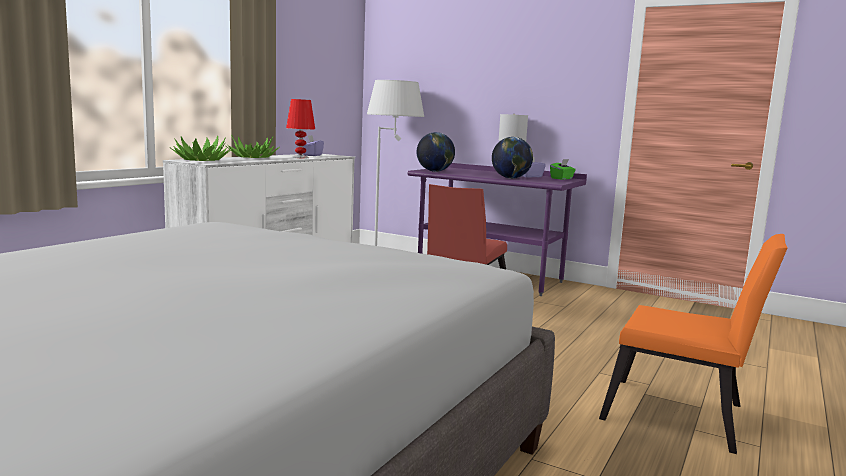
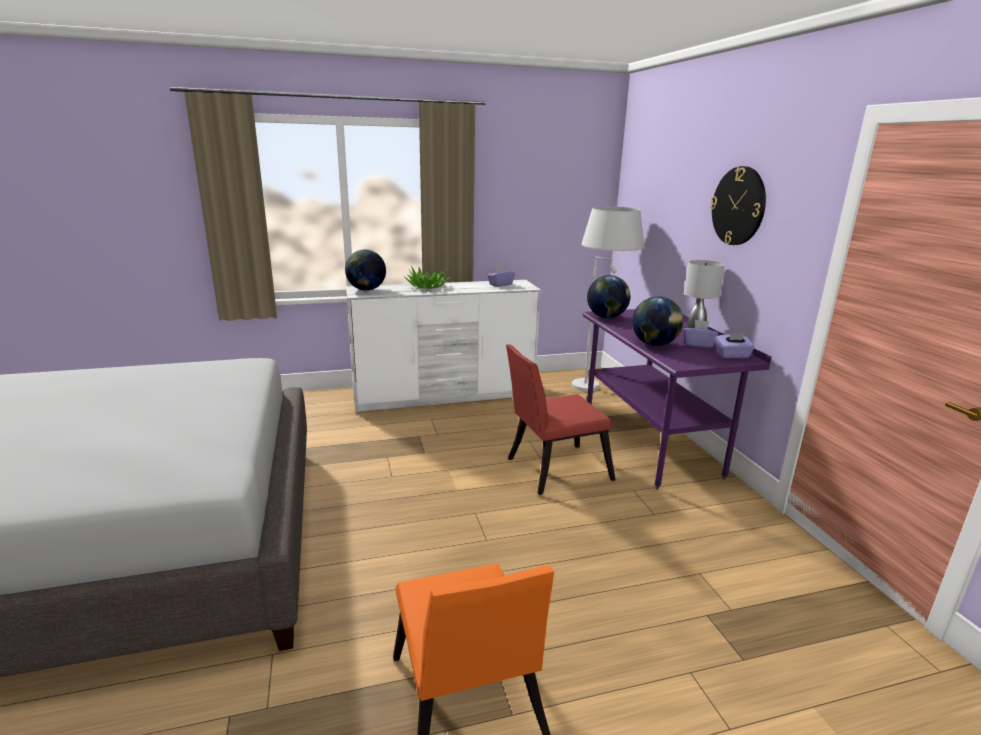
camera: 45 degrees right, 10 degrees up
potted plant [169,136,232,161] -> globe [345,249,386,291]
red table lamp [286,99,315,158] -> none
green tissue box [550,159,576,180] -> purple tissue box [715,332,755,358]
none -> wall clock [710,166,766,245]

